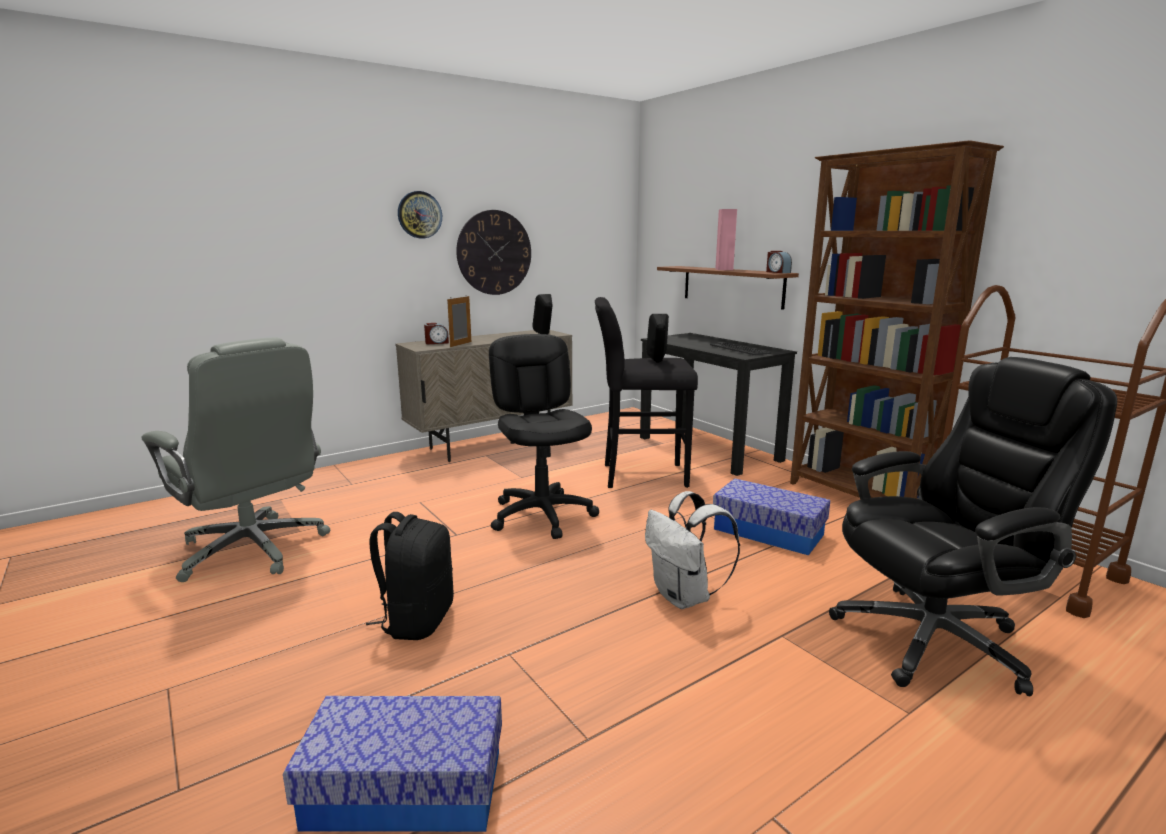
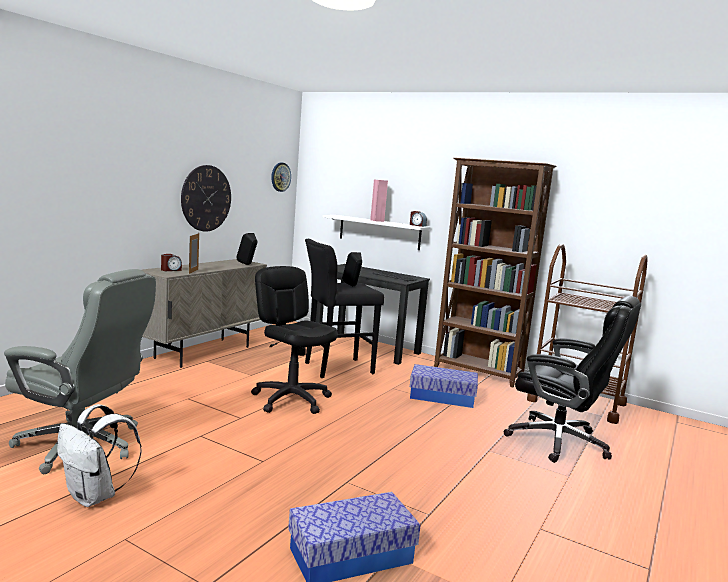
camera: 25 degrees left, 5 degrees down
black backpack [366,512,454,640] -> none
wall clock [398,191,442,238] -> wall clock moved to [271,163,291,192]
white backpack [645,491,740,609] -> white backpack moved to [57,404,142,507]
brown shelf [657,266,799,310] -> white shelf [323,215,431,250]
black office chair [829,357,1117,696] -> black office chair turned 75 degrees clockwise [503,296,641,463]

